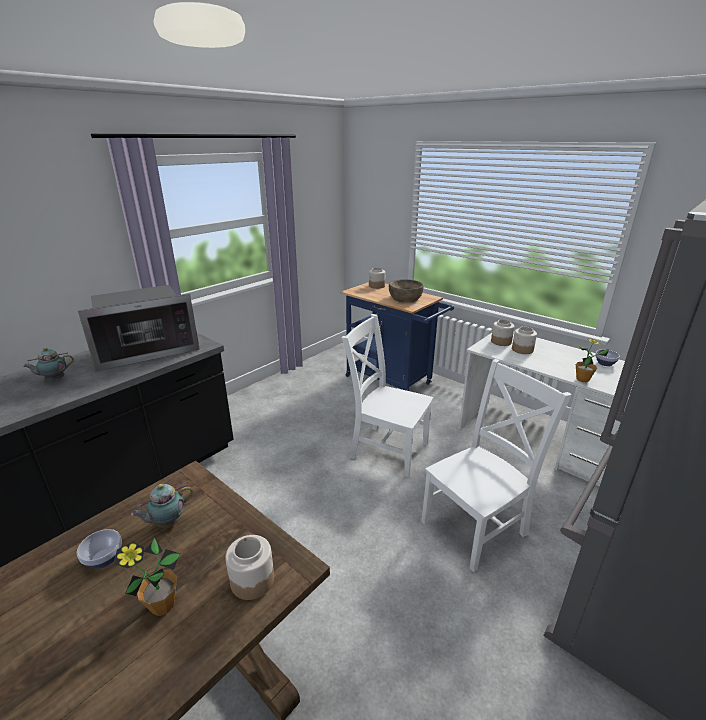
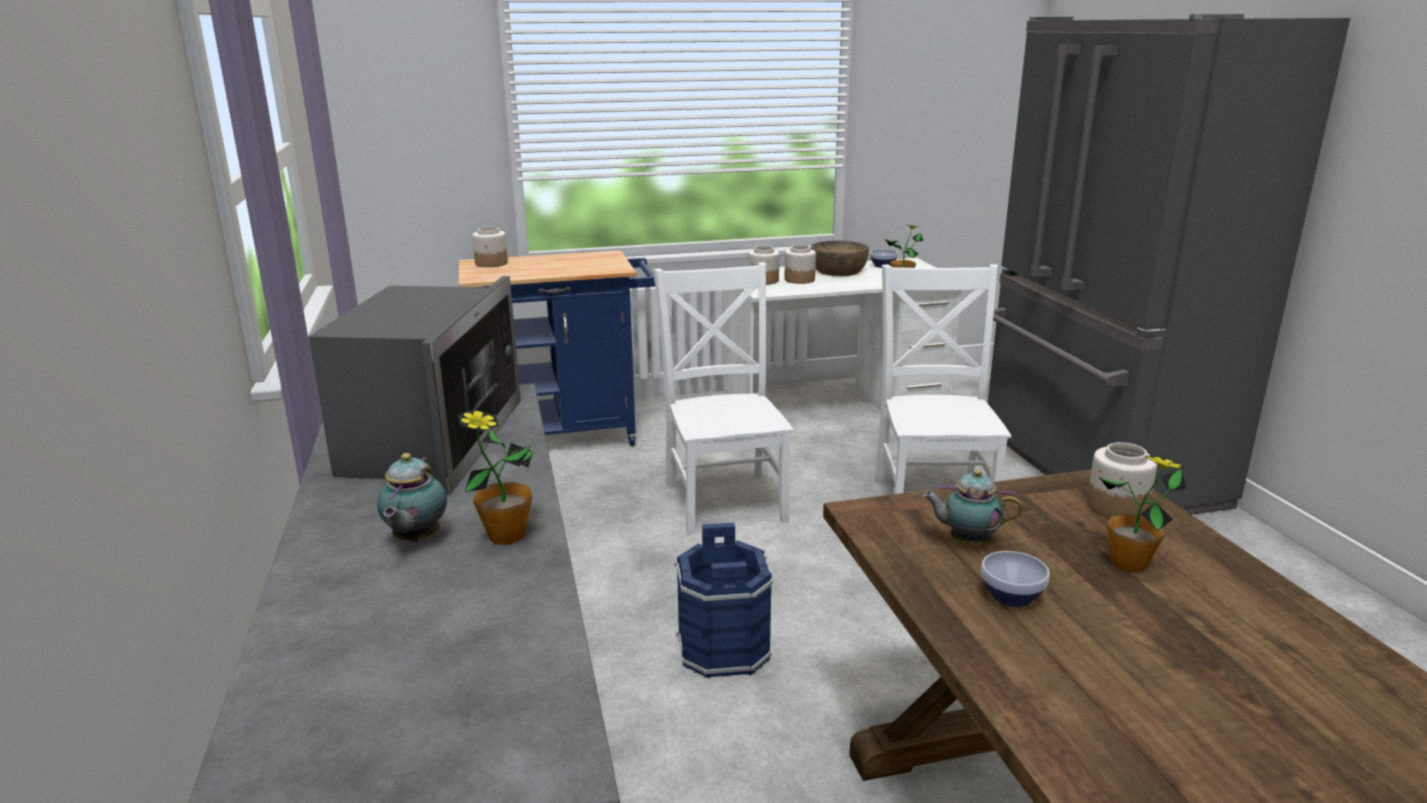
camera: 55 degrees left, 5 degrees down
teapot [131,484,193,528] -> teapot turned 105 degrees clockwise [923,469,1023,545]
white chair [342,314,433,477] -> white chair turned 105 degrees clockwise [653,262,794,534]
brown bowl [389,279,424,303] -> brown bowl moved to [811,240,869,276]
none -> potted plant [458,410,533,545]
none -> blue bucket [674,523,773,678]

